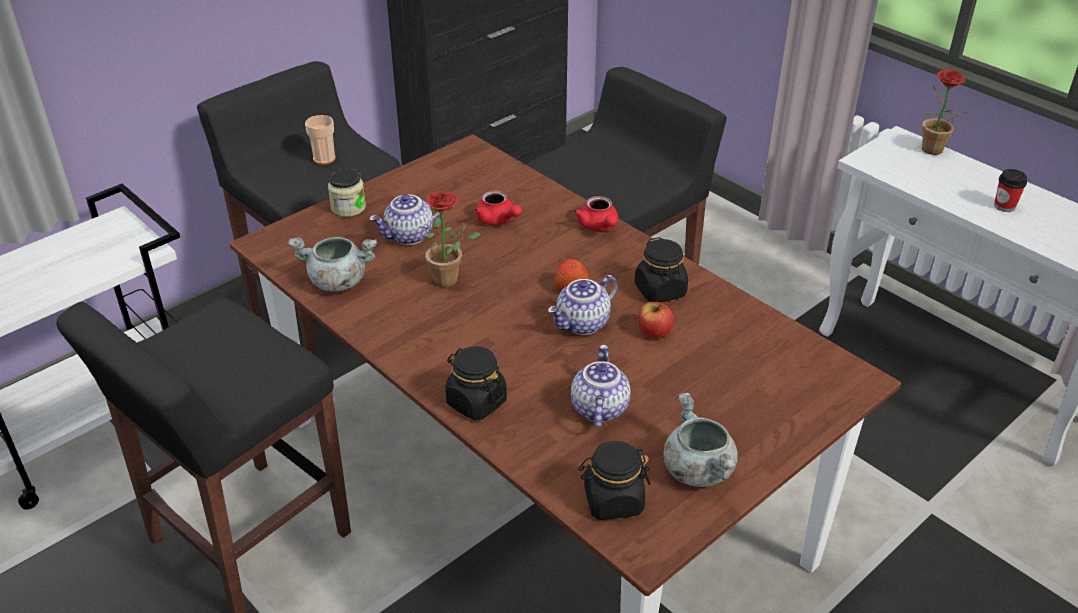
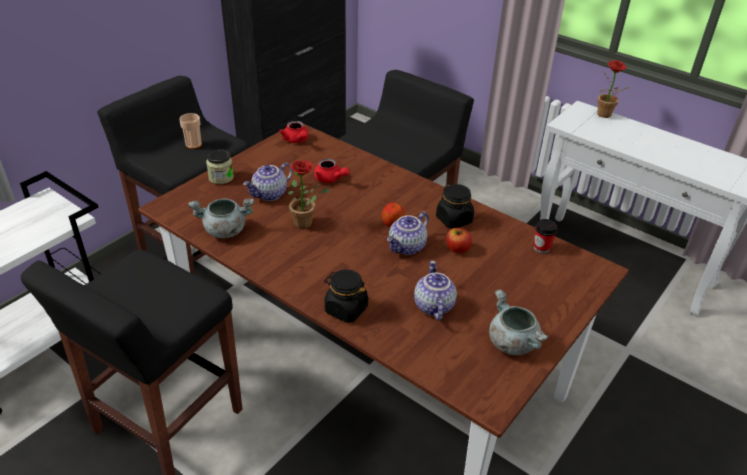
camera: 10 degrees left, 0 degrees up
red teapot [574,196,618,231] -> red teapot moved to [279,121,309,143]
black jar [578,441,651,520] -> none
cup [994,169,1027,212] -> cup moved to [534,219,557,254]

